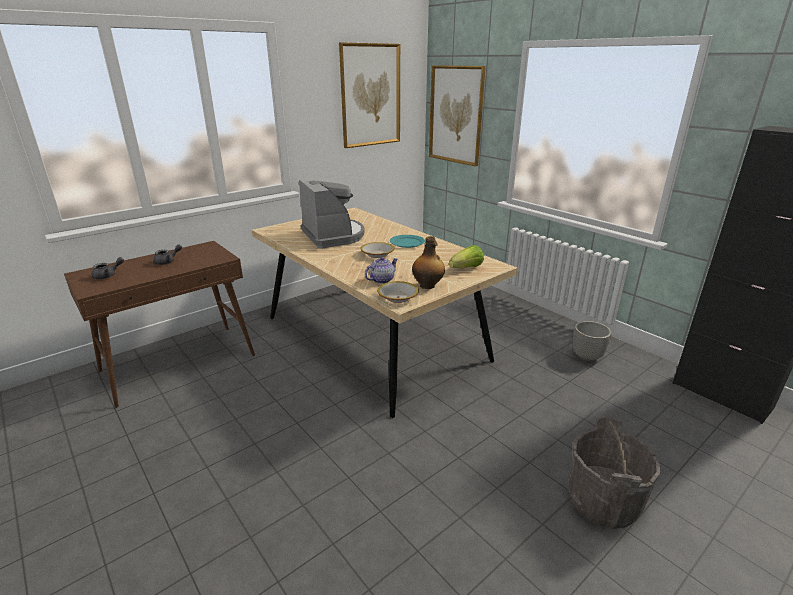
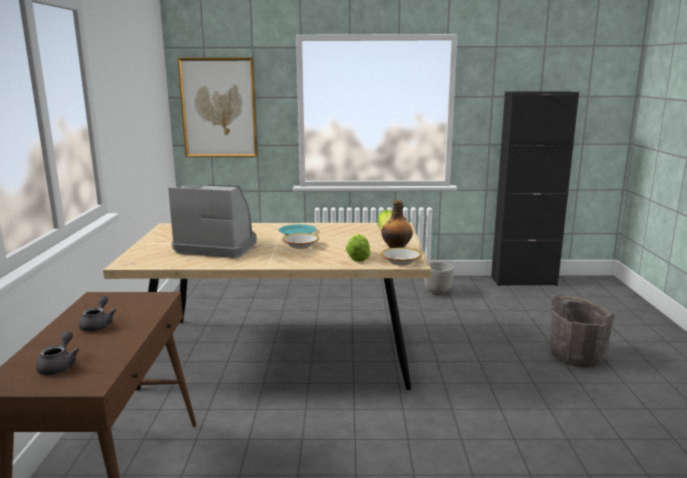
camera: 50 degrees left, 10 degrees down
picture [339,42,400,148] -> none
teapot [365,257,398,284] -> lettuce [346,234,370,262]

